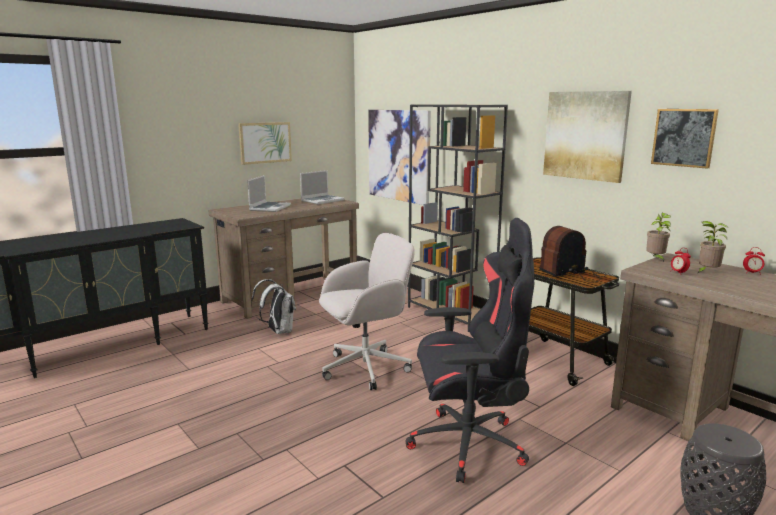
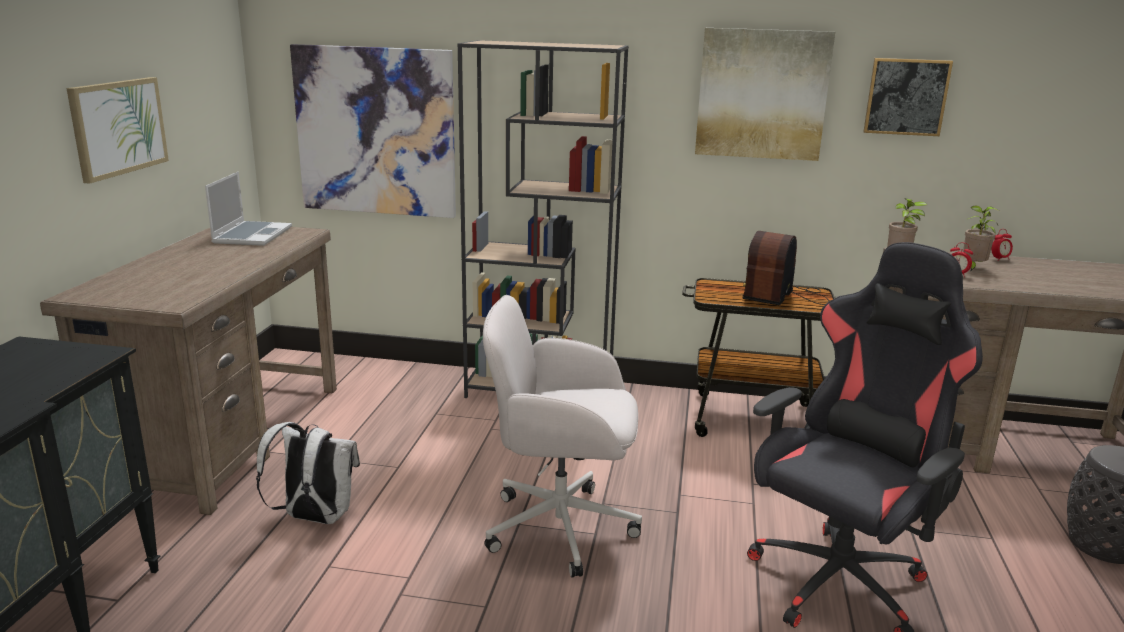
camera: 40 degrees left, 5 degrees up
laptop [247,175,291,212] -> none
white office chair [319,233,415,390] -> white office chair turned 105 degrees counterclockwise [483,295,642,577]

